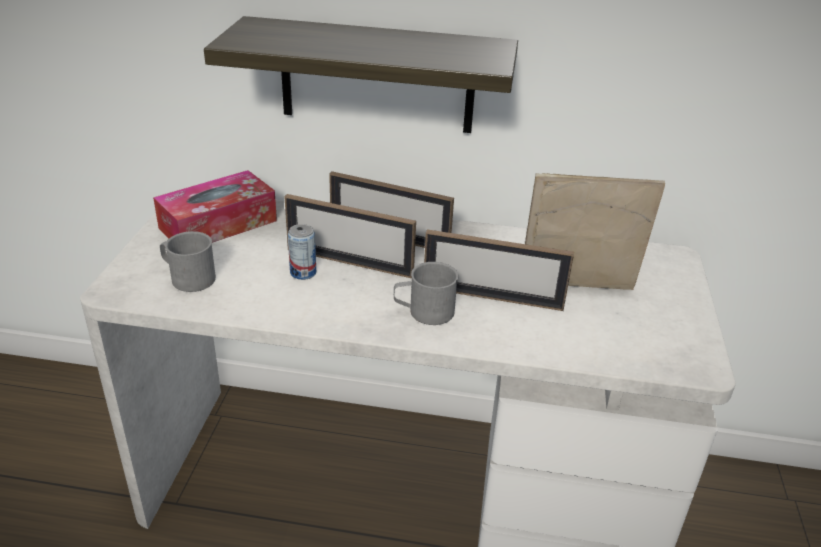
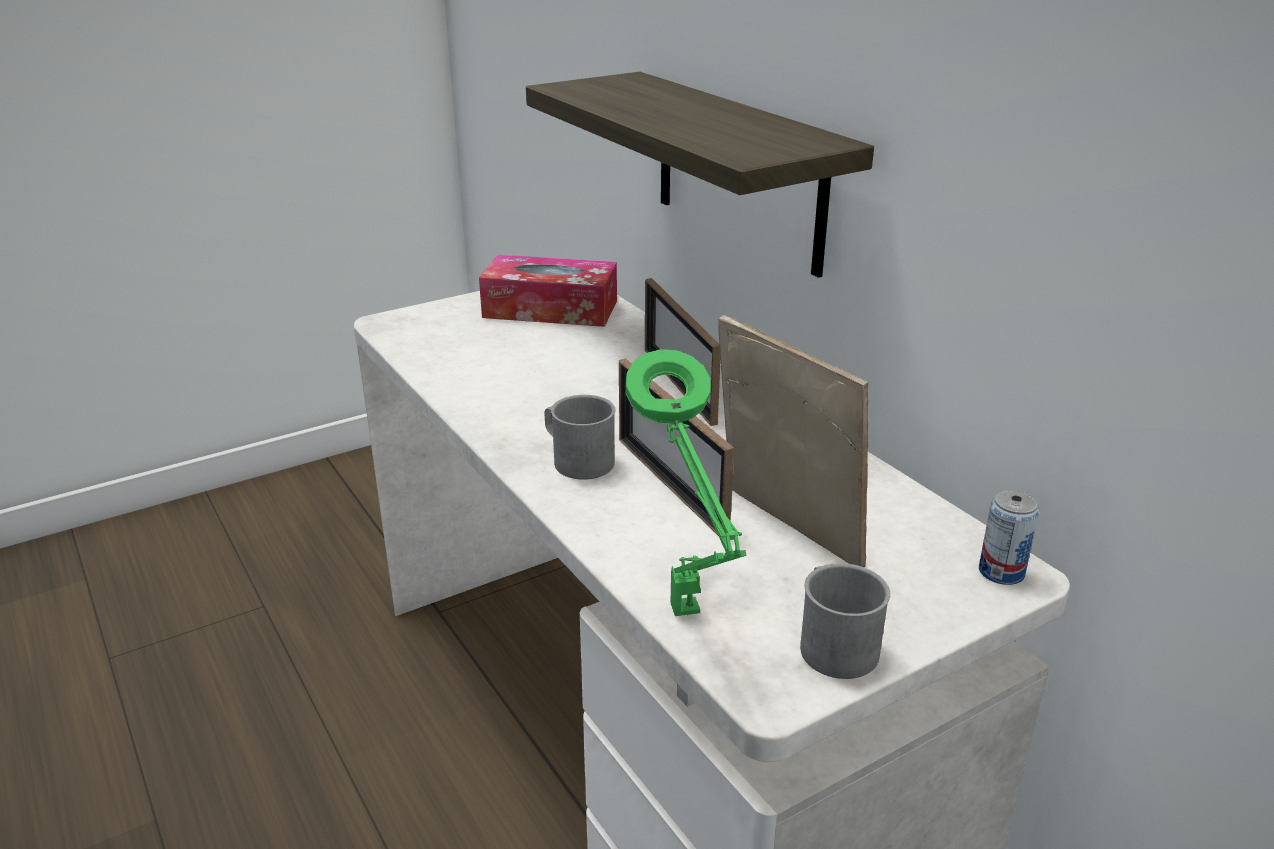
camera: 50 degrees right, 5 degrees down
grey mug [160,231,216,292] -> grey mug moved to [800,563,890,679]
picture frame [284,194,416,279] -> none
can [288,224,316,280] -> can moved to [979,490,1039,585]
none -> green table lamp [625,349,746,616]

